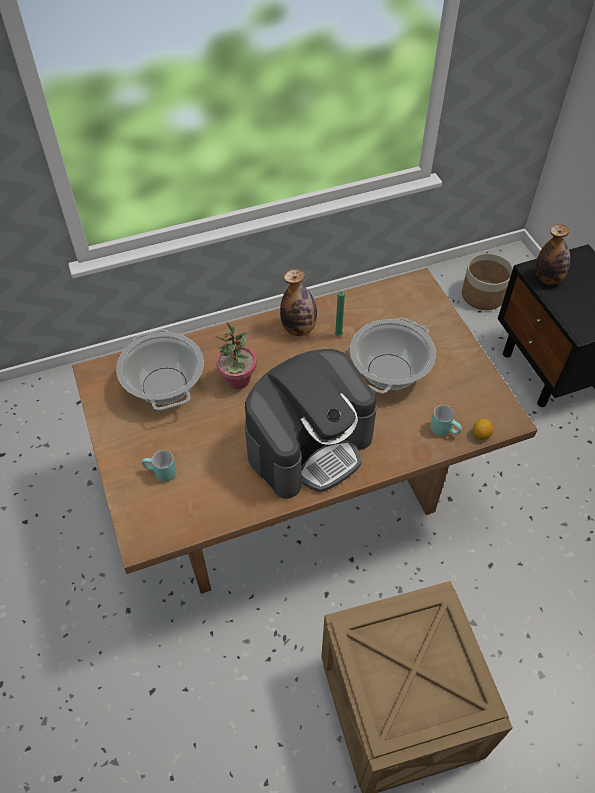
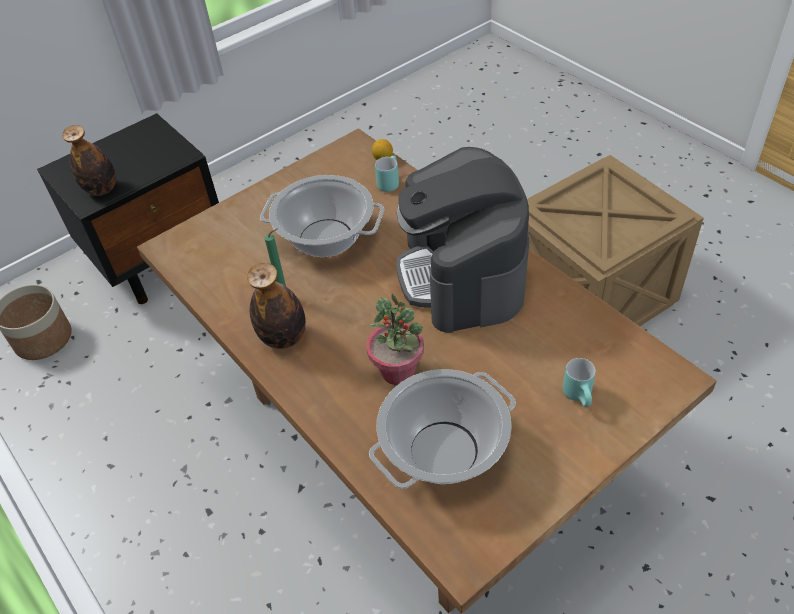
camera: 105 degrees left, 5 degrees down
coffee machine [245,349,377,498] -> coffee machine turned 135 degrees counterclockwise [396,147,529,333]

